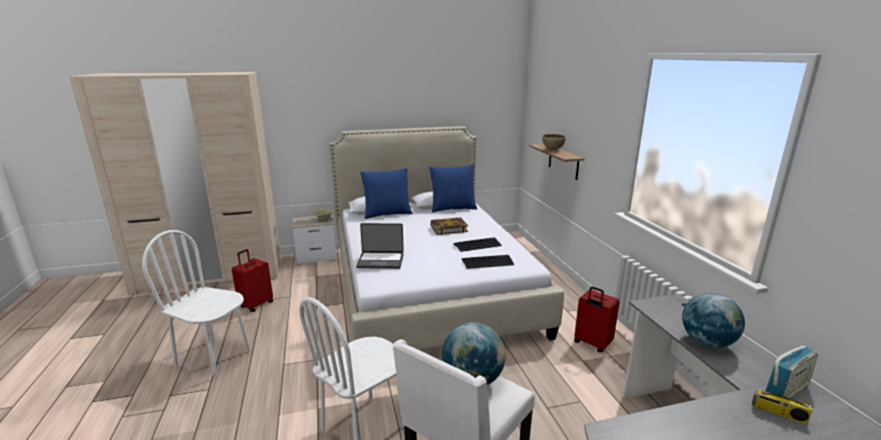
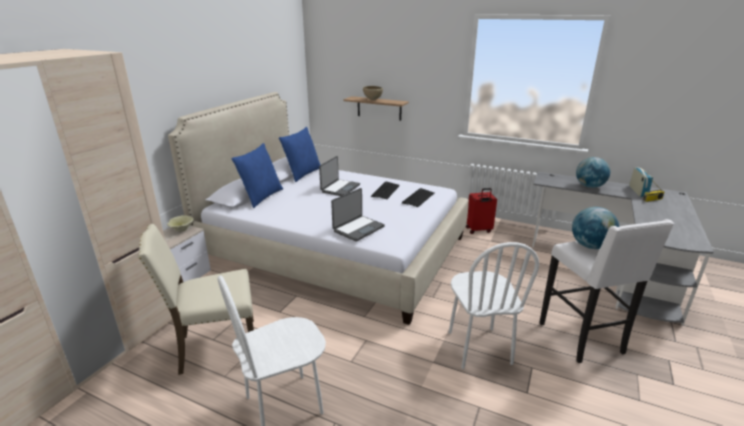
camera: 50 degrees left, 5 degrees up
red suitcase [232,249,273,312] -> beige chair [138,224,254,375]
book [431,217,468,235] -> laptop [319,156,360,196]

